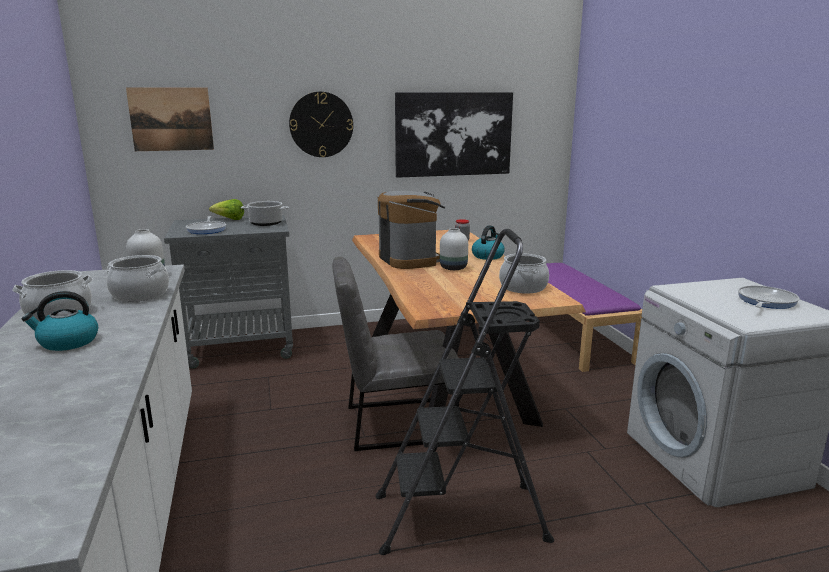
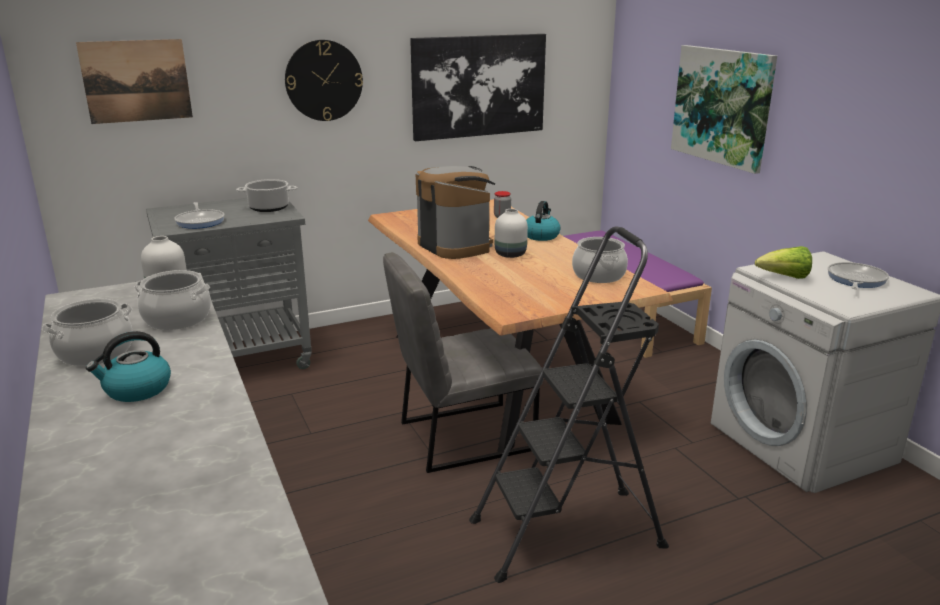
camera: 10 degrees left, 5 degrees up
lettuce [209,199,244,220] -> lettuce moved to [755,246,812,279]
none -> picture [671,45,777,174]

